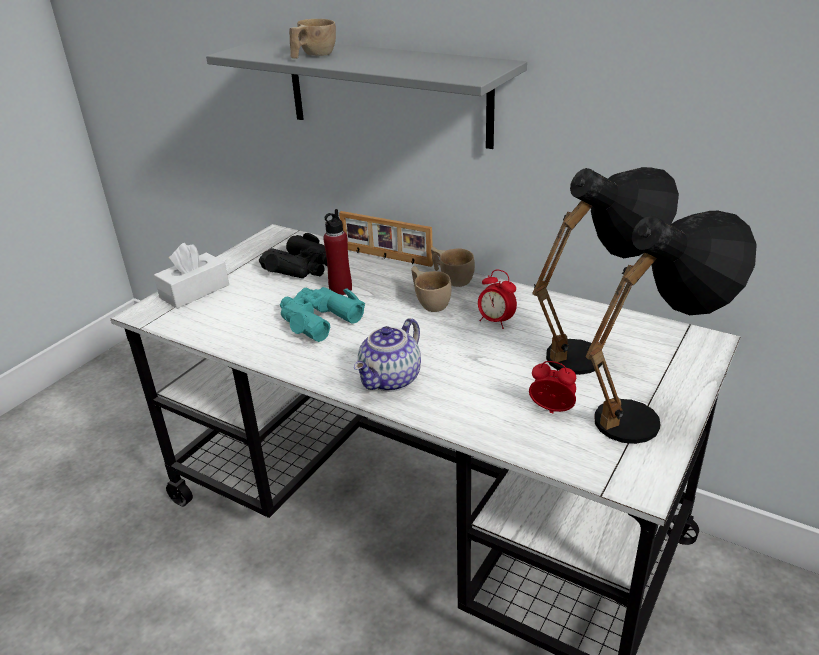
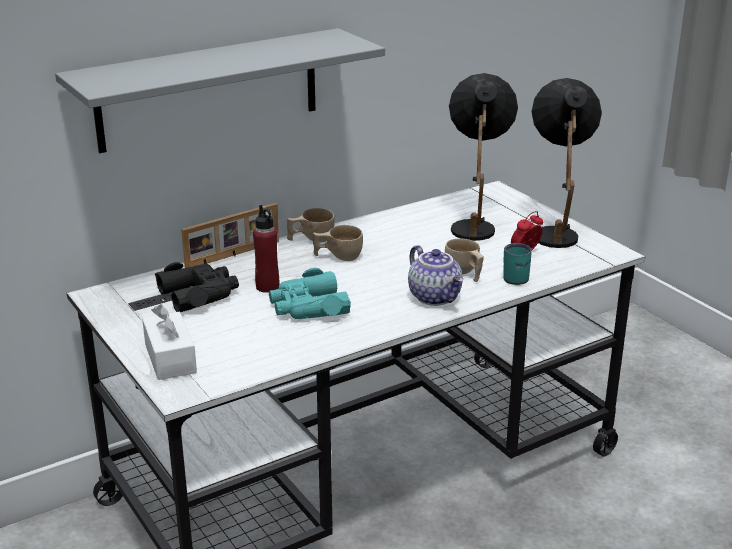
camera: 65 degrees left, 5 degrees down
beige cup [289,19,336,59] -> beige cup moved to [445,239,484,282]
alarm clock [478,270,517,329] -> none
none -> turquoise mug [503,243,532,285]

